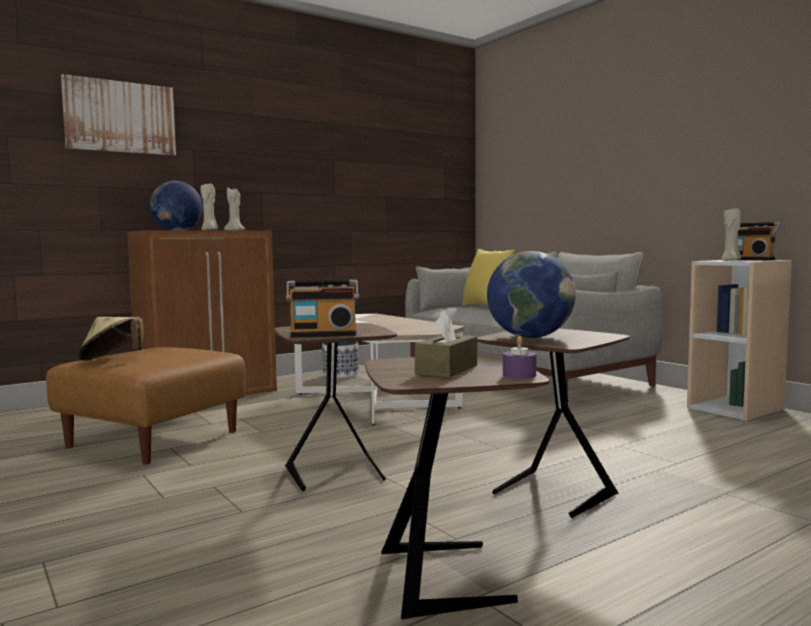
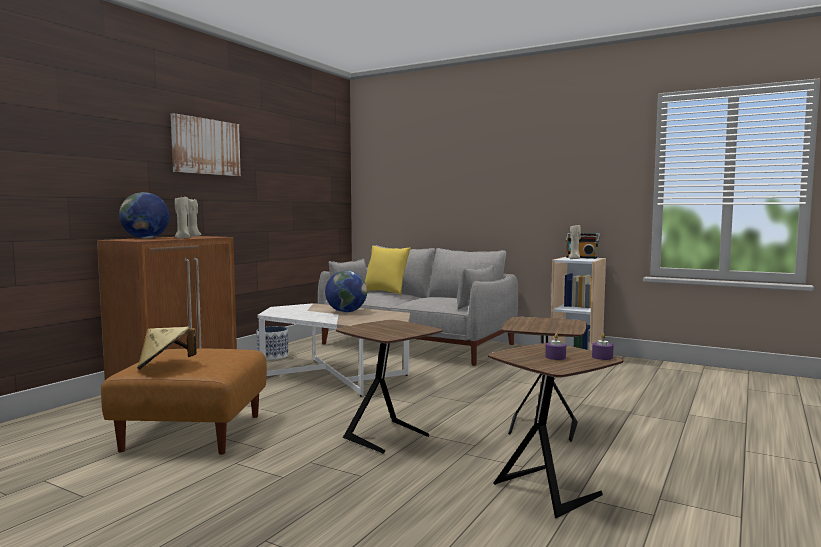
camera: 25 degrees left, 0 degrees up
picture [61,74,176,156] -> picture moved to [171,113,241,176]
radio [286,279,359,337] -> none
brown tissue box [415,310,477,378] -> purple candle [545,334,566,360]
globe [487,251,576,338] -> globe moved to [325,271,367,313]

